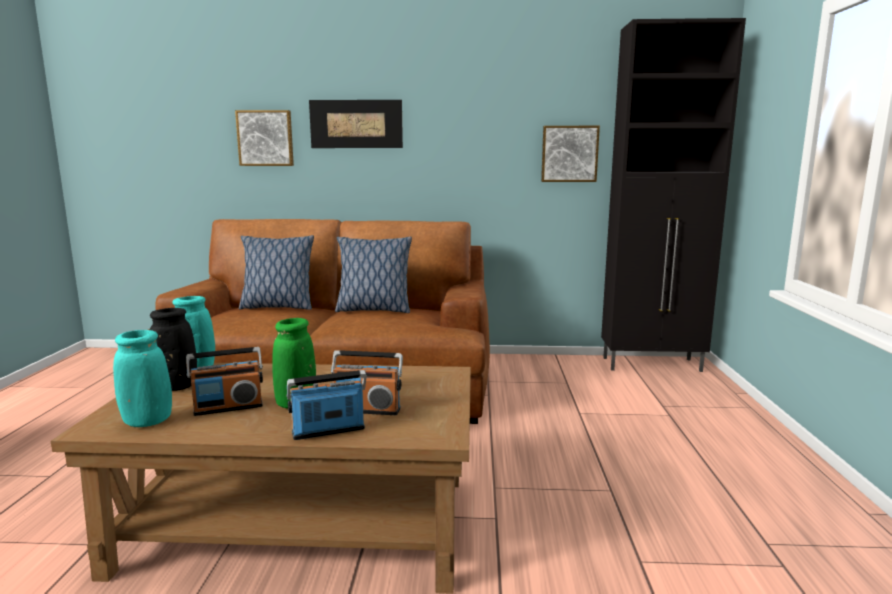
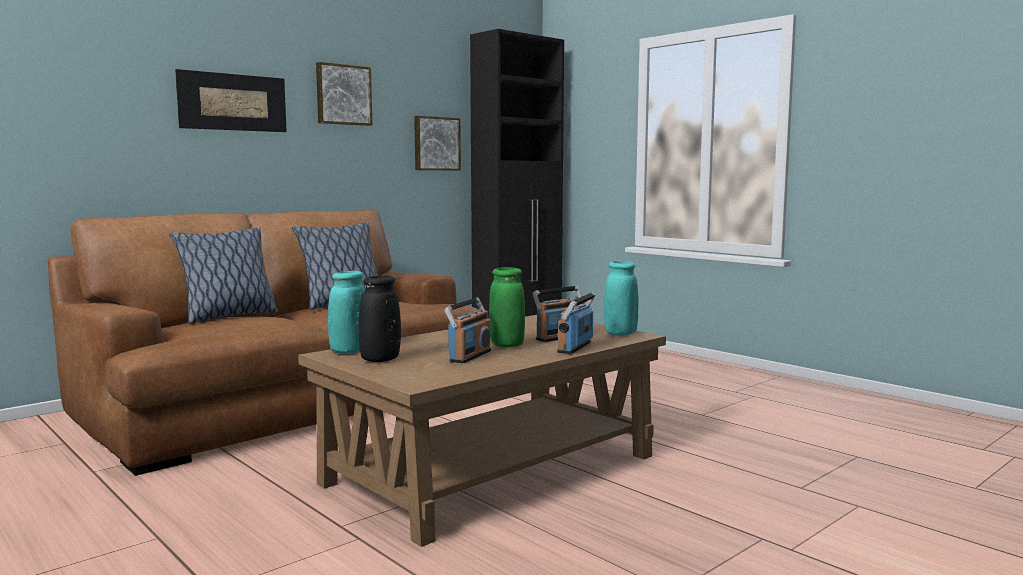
camera: 45 degrees left, 5 degrees down
turquoise vase [113,330,172,427] -> turquoise vase moved to [604,261,639,336]
picture [235,110,294,166] -> picture moved to [316,62,372,126]

